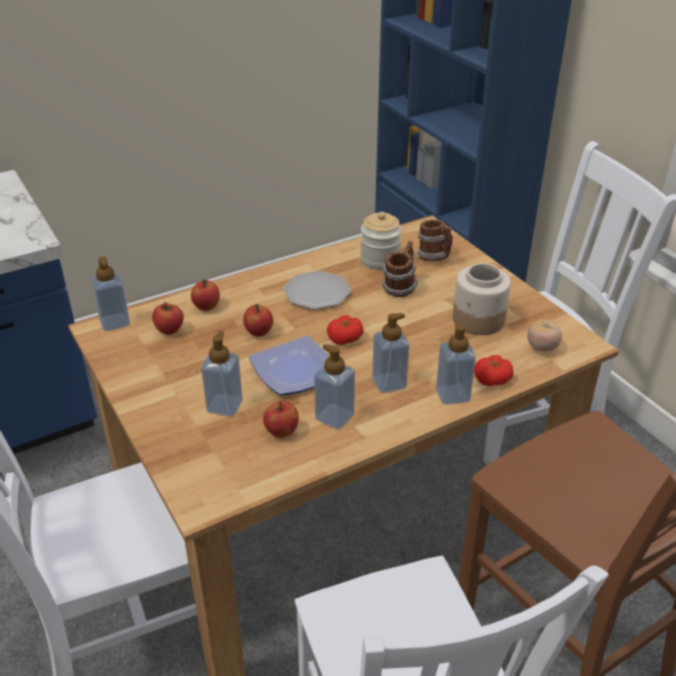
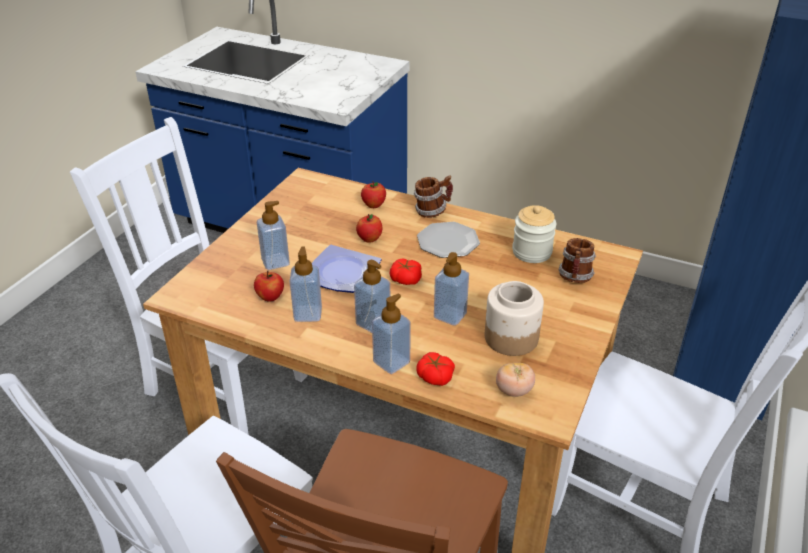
camera: 55 degrees right, 0 degrees up
soap dispenser [91,256,130,331] -> soap dispenser moved to [434,252,469,326]
apple [152,302,184,335] -> none
mug [382,241,418,297] -> mug moved to [414,175,453,218]

